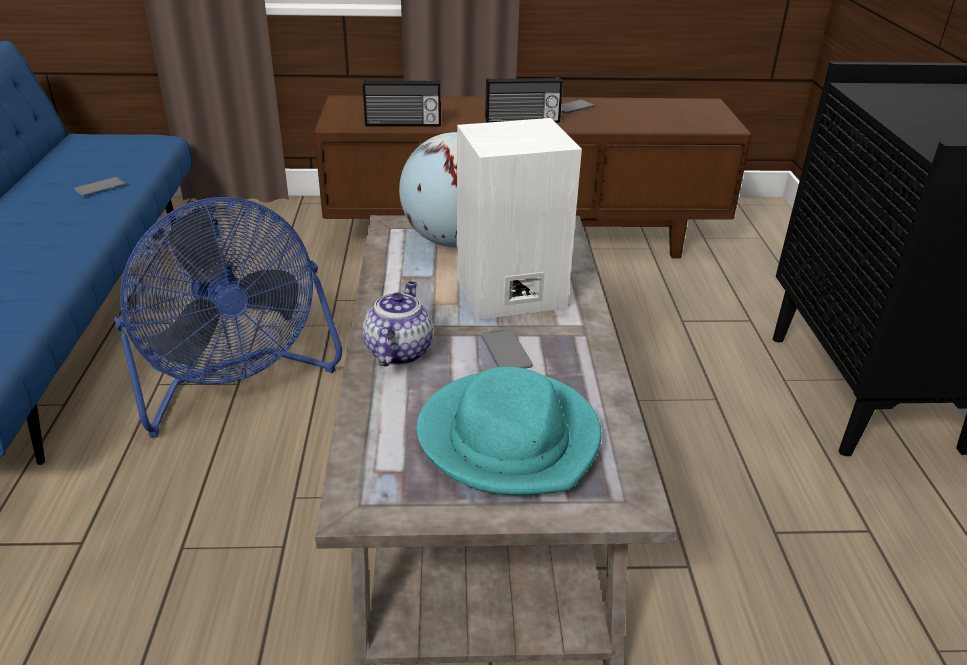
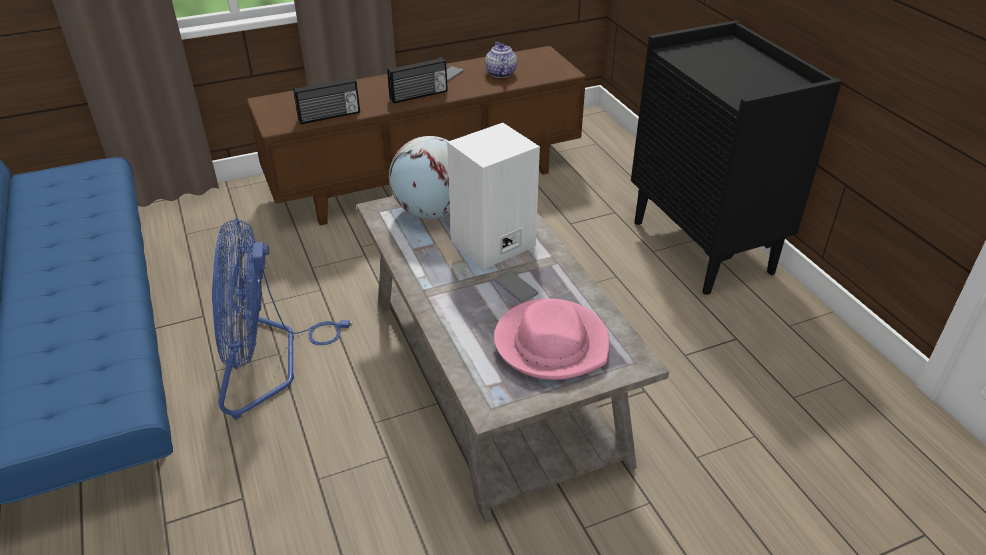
camera: 20 degrees left, 5 degrees up
phone [74,177,126,196] -> none
blue fan [114,197,342,438] -> blue fan turned 135 degrees clockwise [212,218,352,420]
teapot [363,281,433,366] -> teapot moved to [485,42,517,78]
turquoise hat [417,367,602,495] -> pink hat [494,298,610,380]

